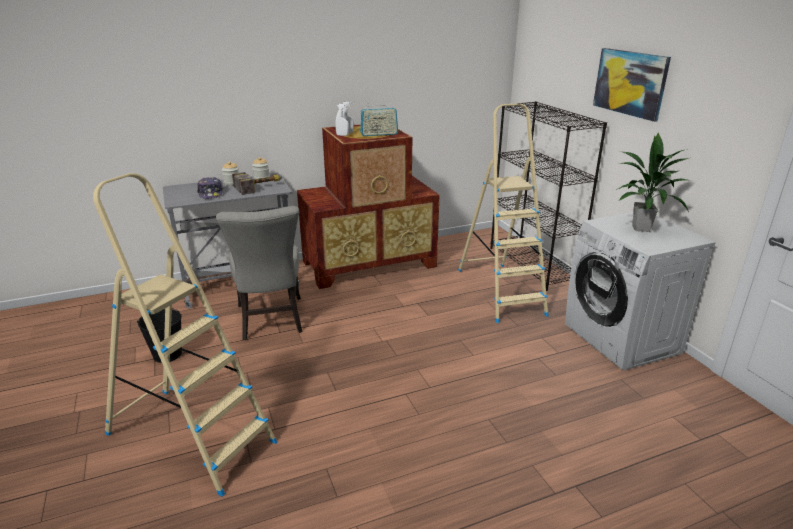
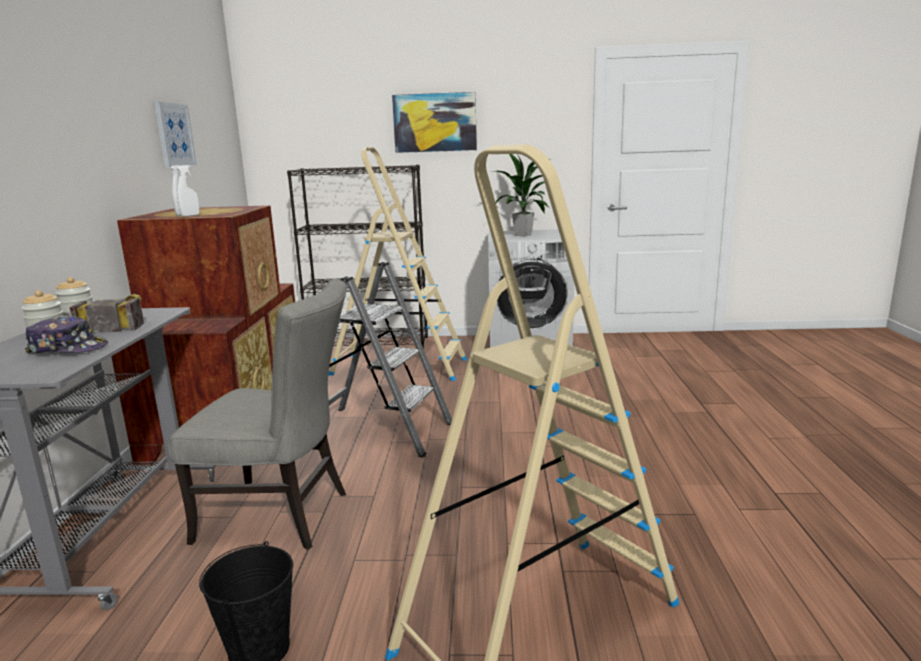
camera: 65 degrees left, 10 degrees down
radio [360,103,398,136] -> none
none -> picture [154,102,197,167]
none -> grey step ladder [329,262,452,457]

